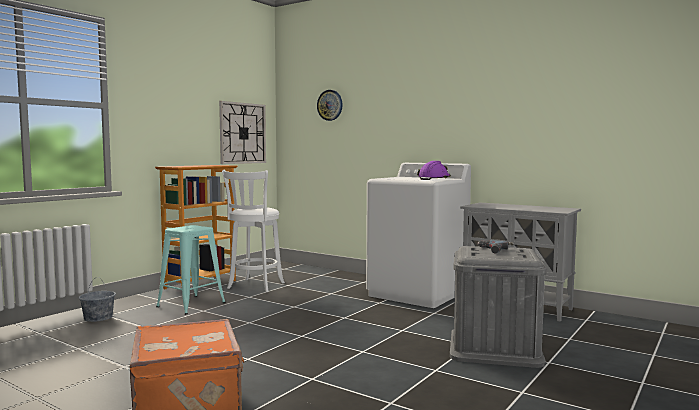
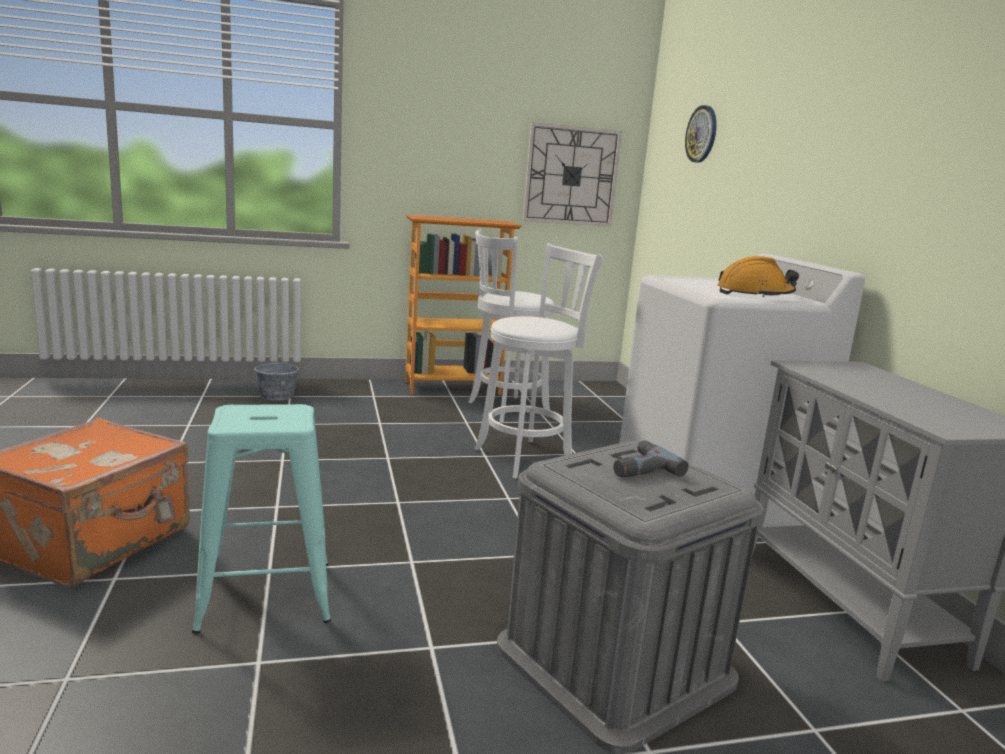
camera: 40 degrees right, 10 degrees up
turquoise stool [156,225,226,315] -> turquoise stool moved to [192,404,331,634]
purple hard hat [417,161,451,180] -> orange hard hat [717,256,799,297]
none -> white stool [474,244,603,479]

